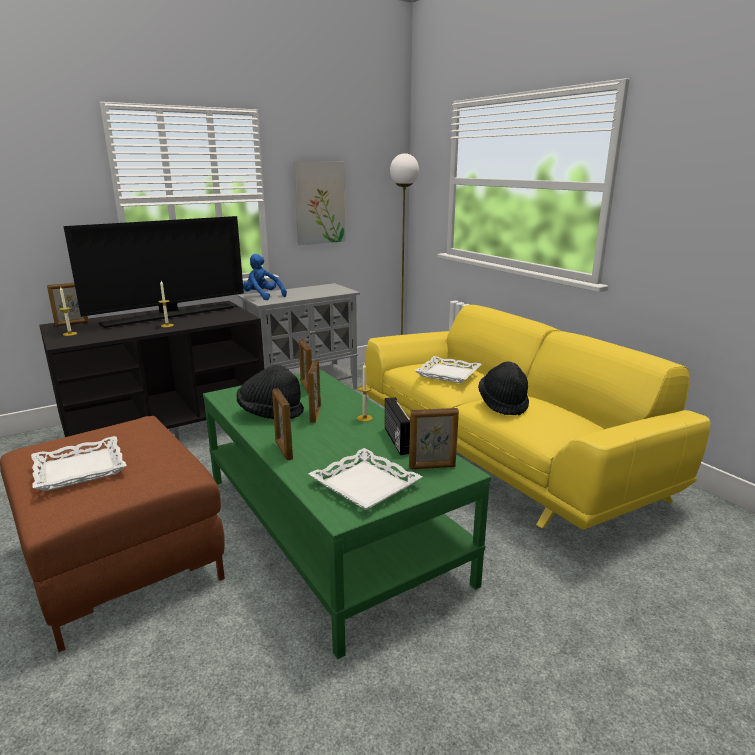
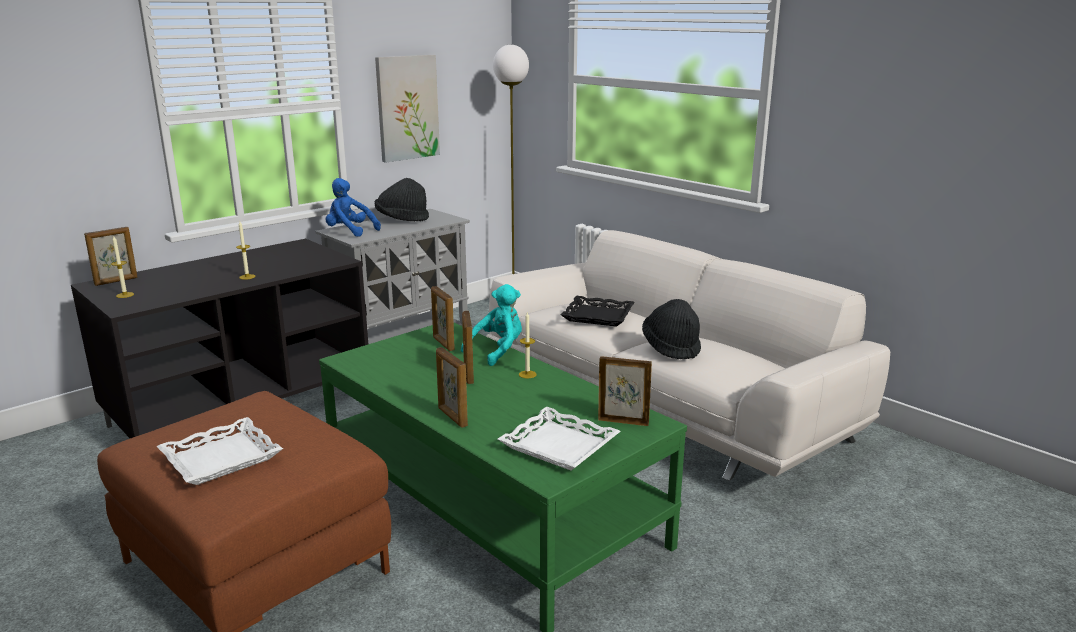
camera: 10 degrees left, 0 degrees up
television [63,216,244,328] -> none
black hat [237,365,304,419] -> black hat moved to [375,178,429,221]
yellow sofa [362,305,710,530] -> white sofa [486,230,890,481]
radio [385,397,410,455] -> none
picture frame [409,408,459,469] -> picture frame turned 150 degrees counterclockwise [598,356,652,426]
white tray [415,356,481,383] -> black tray [561,296,635,327]
none -> turquoise plush toy [461,284,522,366]

